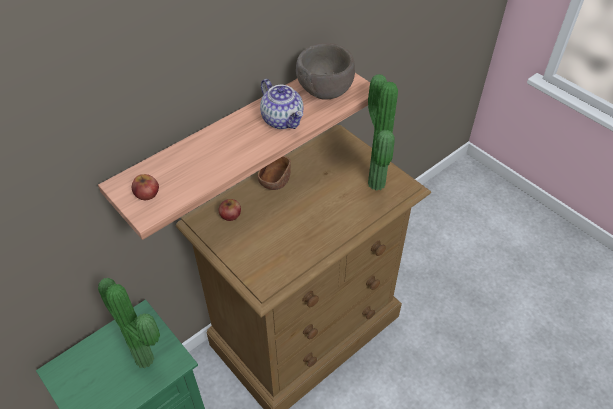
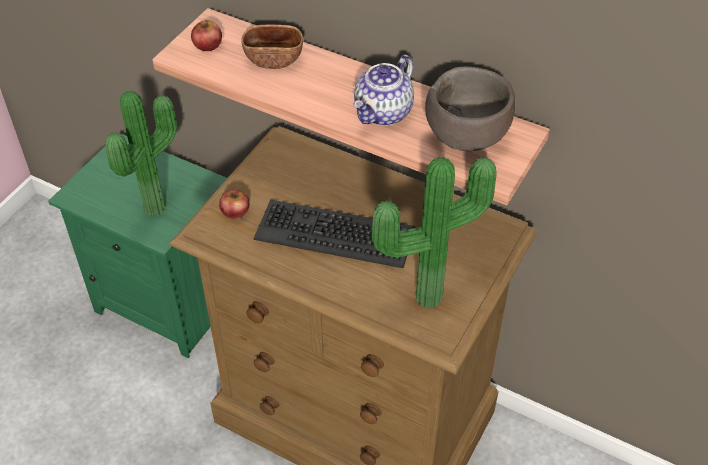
camera: 70 degrees right, 0 degrees up
apple [219,199,241,221] -> apple moved to [219,189,250,219]
brown bowl [258,156,291,190] -> brown bowl moved to [241,25,303,69]
none -> keyboard [253,199,415,268]

